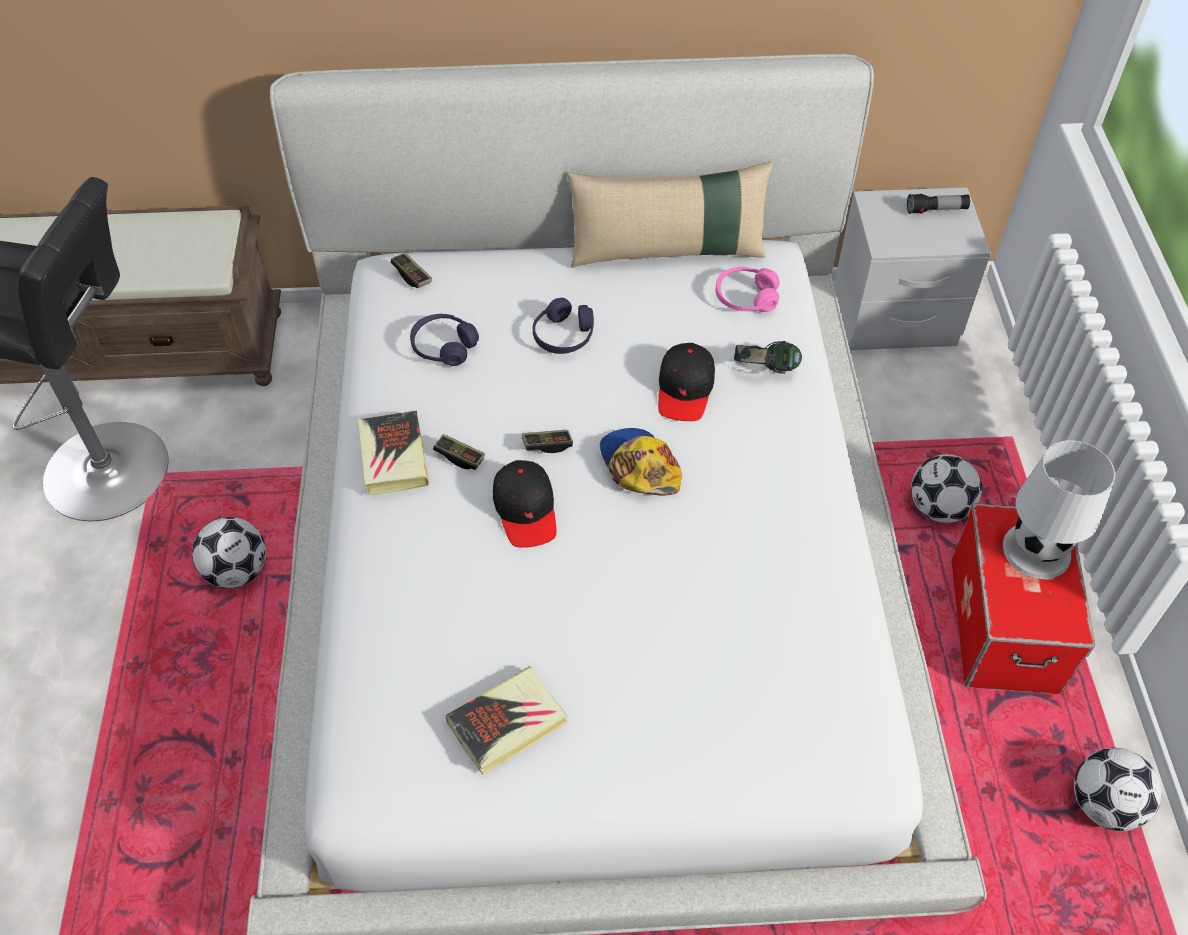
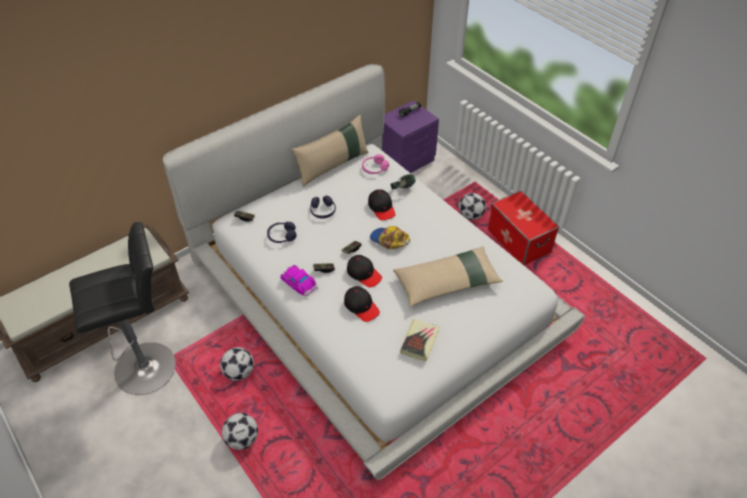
camera: 35 degrees left, 5 degrees down
book [358,411,429,495] -> toy car [280,265,318,296]
grey nightstand [834,187,991,350] -> purple nightstand [382,100,439,173]
white table lamp [1003,440,1115,579] -> none
football [1074,748,1162,831] -> football moved to [222,413,258,450]
none -> black cap [344,286,380,322]
none -> beige pillow [393,246,503,307]

